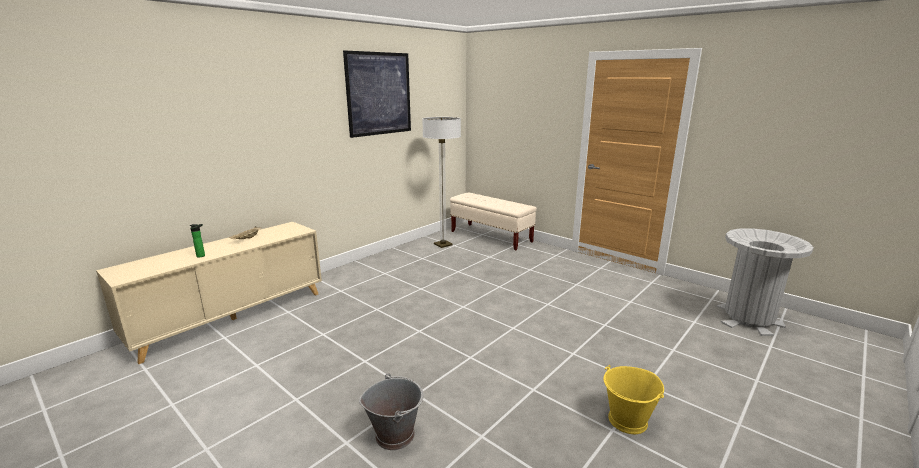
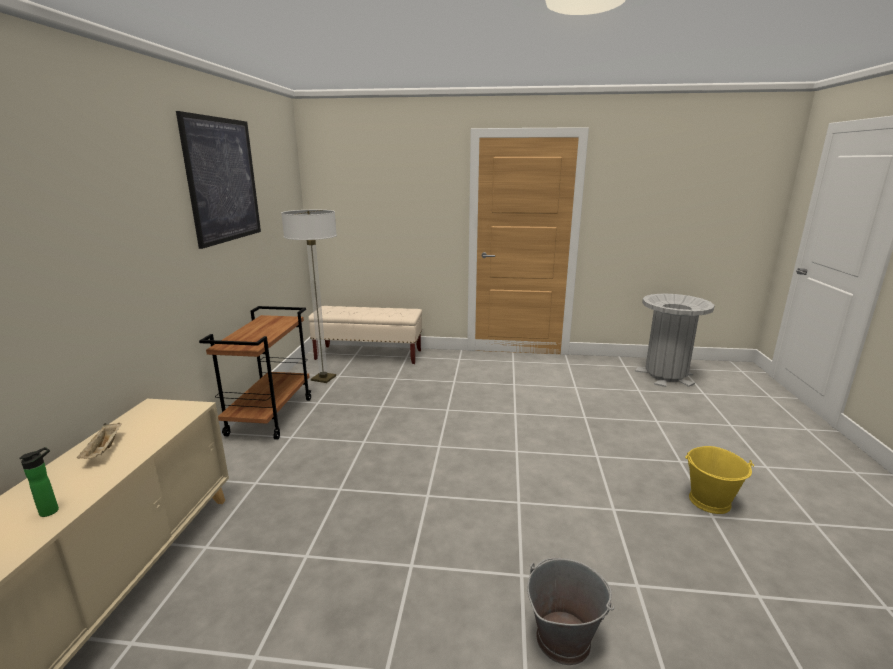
camera: 35 degrees left, 0 degrees up
none -> brown cart [199,306,312,440]

